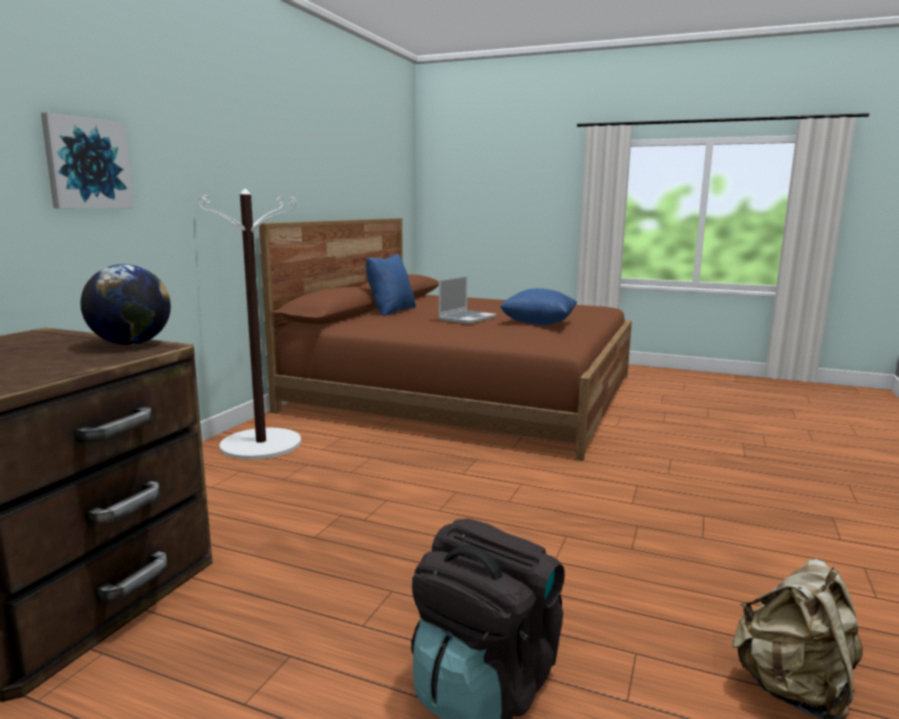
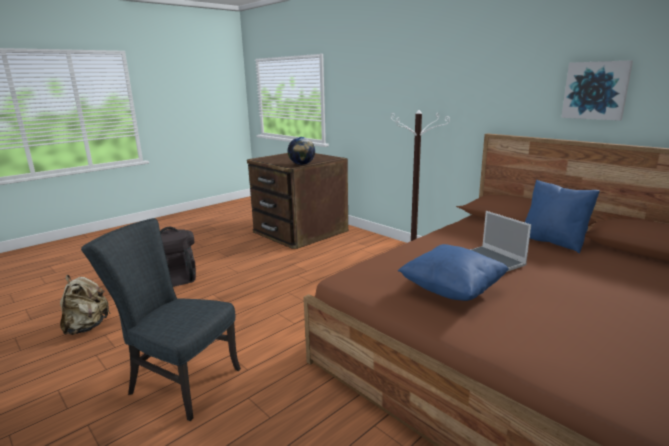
camera: 115 degrees right, 5 degrees up
picture [41,112,133,208] -> picture moved to [561,60,633,121]
none -> grey chair [81,218,241,421]

